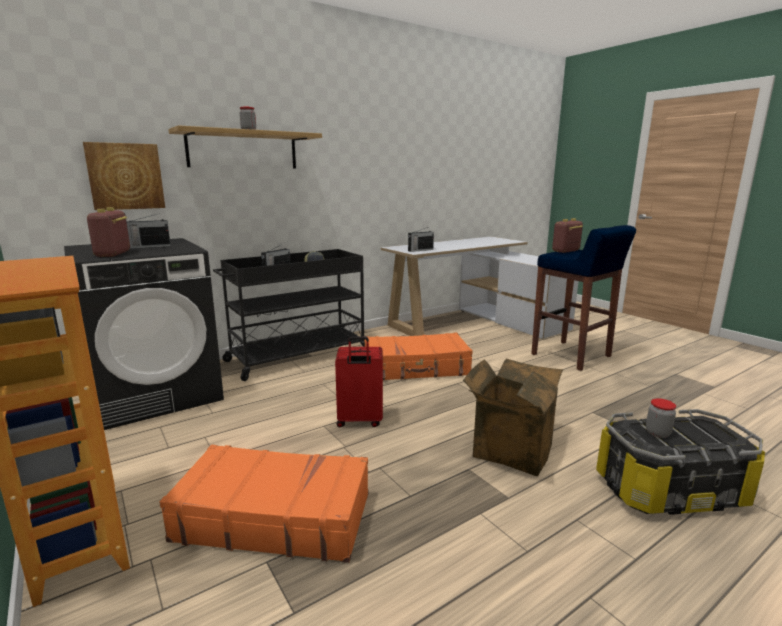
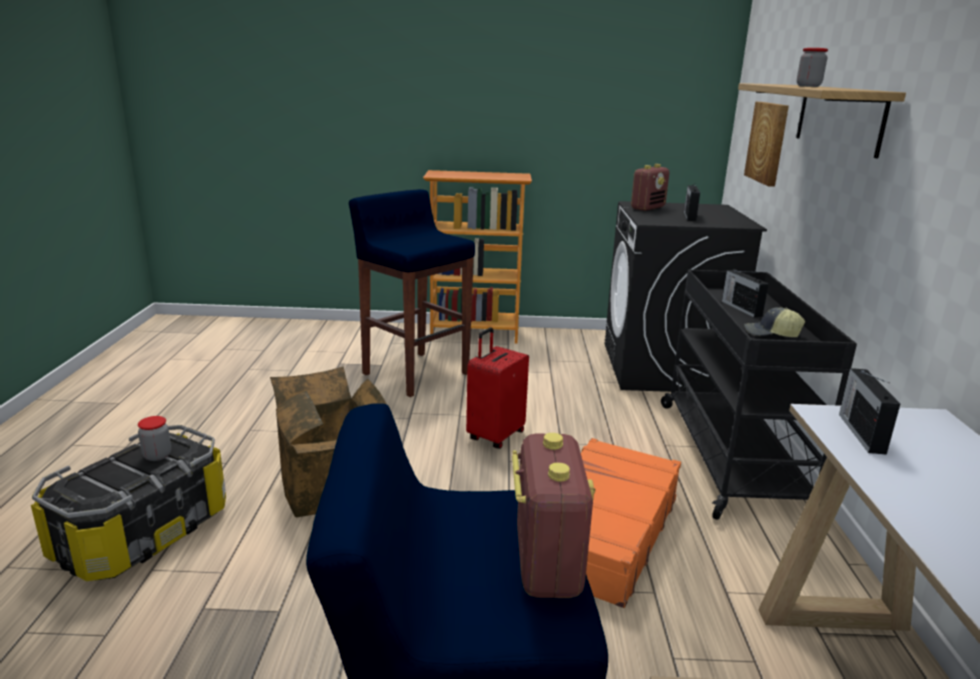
camera: 125 degrees right, 5 degrees up
radio [87,207,130,257] -> radio turned 105 degrees clockwise [631,164,669,211]
orange suitcase [160,445,368,563] -> blue stool [349,189,475,397]

